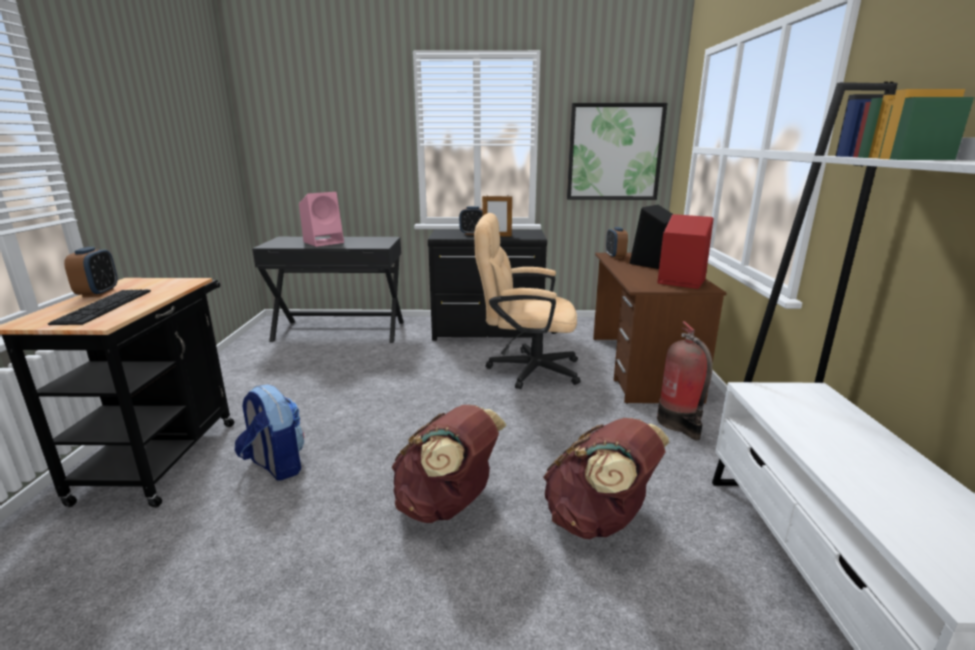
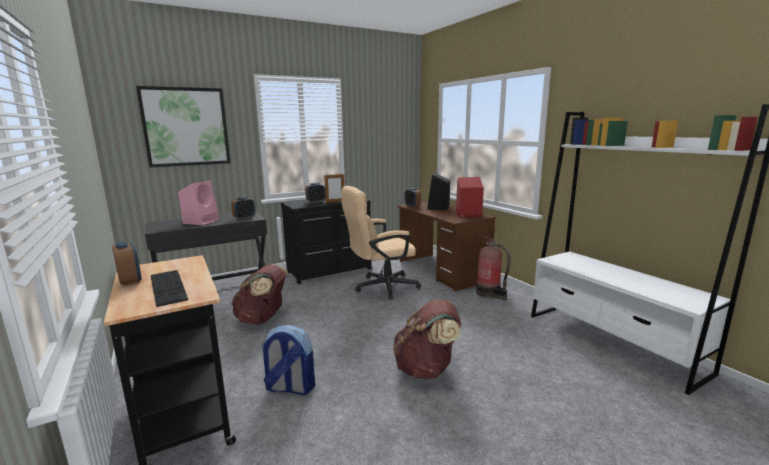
camera: 30 degrees left, 5 degrees down
brown backpack [543,418,669,539] -> brown backpack moved to [231,264,288,325]
picture [567,103,667,200] -> picture moved to [136,86,231,167]
none -> alarm clock [231,197,255,220]

